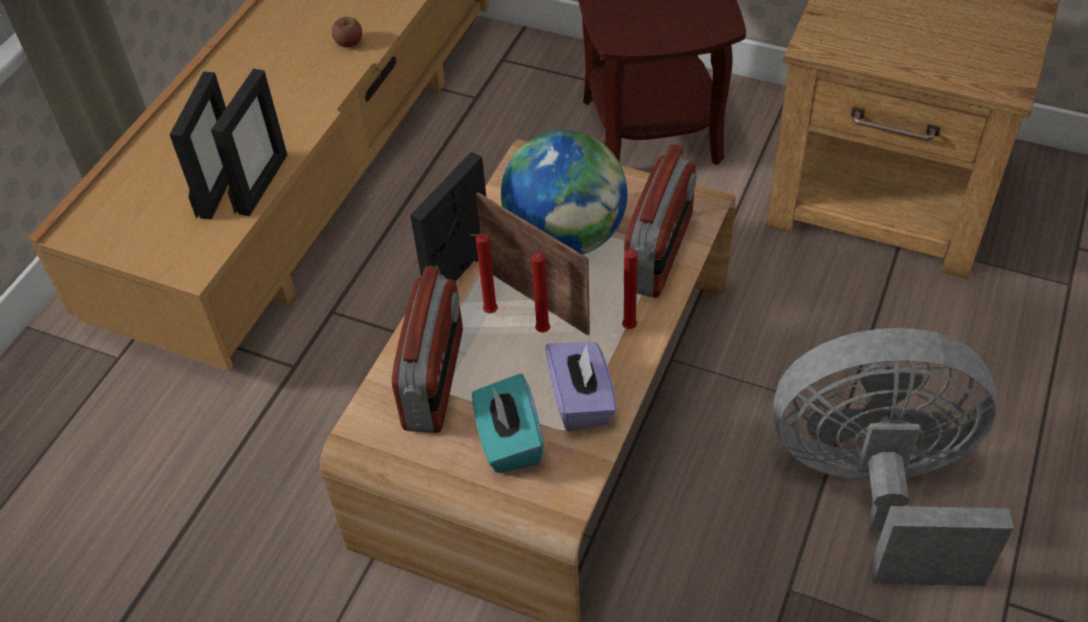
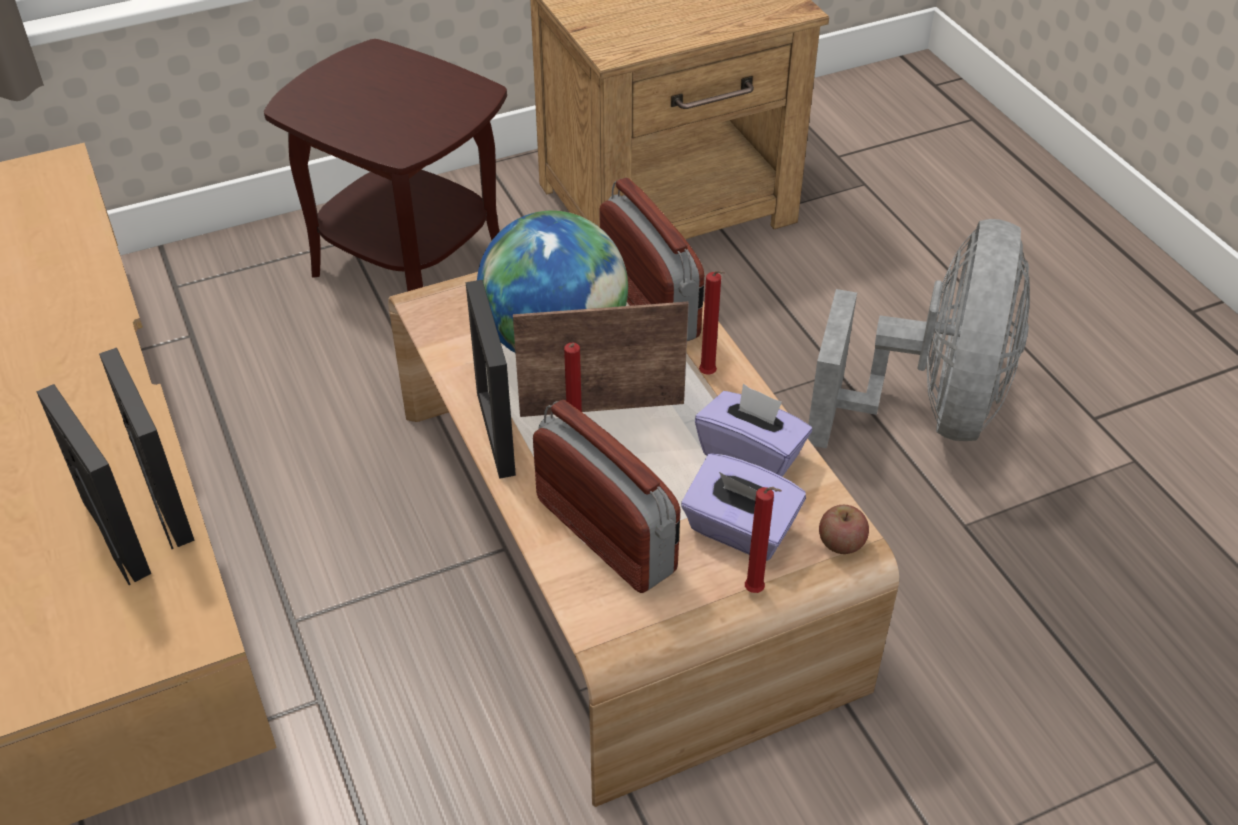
camera: 50 degrees left, 5 degrees down
apple [332,17,362,48] -> apple moved to [819,505,869,554]
turquoise tissue box [472,373,544,473] -> purple tissue box [681,453,806,561]
red candle [532,253,550,333] -> red candle moved to [745,487,782,593]
grey fan [773,328,1014,586] -> grey fan turned 150 degrees clockwise [808,219,1030,449]

